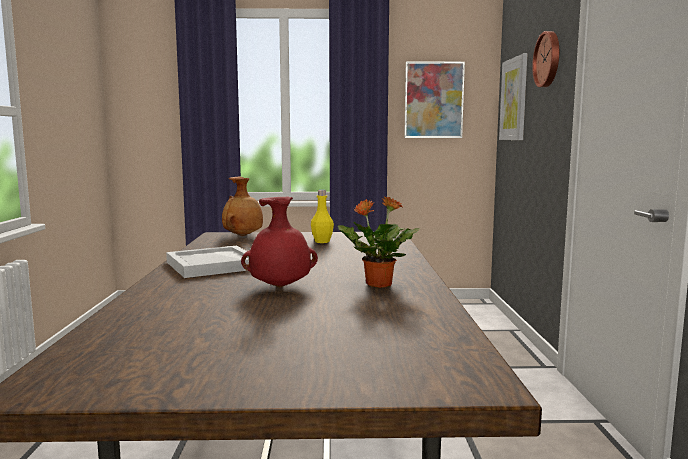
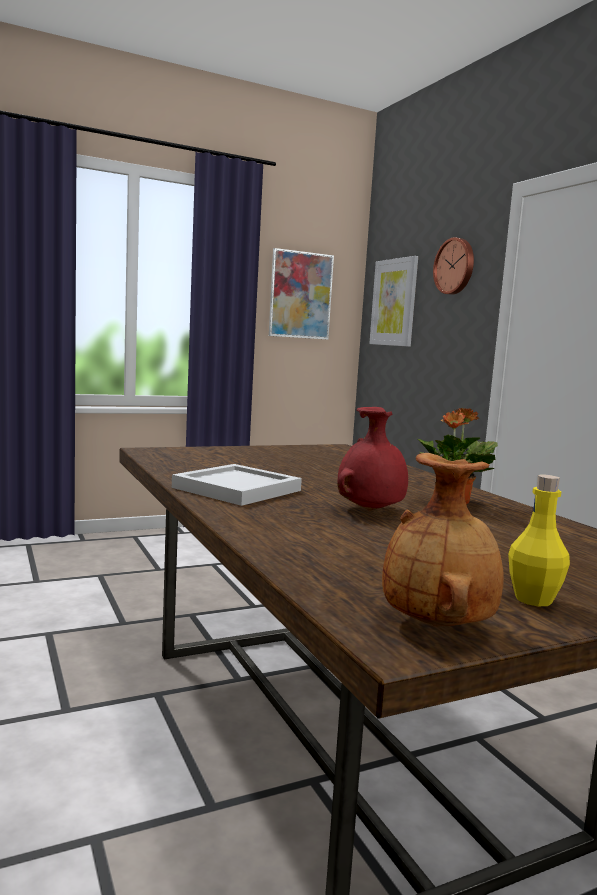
camera: 25 degrees left, 0 degrees up
brown vase [222,177,263,236] -> brown vase moved to [382,453,504,626]
yellow bottle [311,190,334,243] -> yellow bottle moved to [508,475,570,606]

